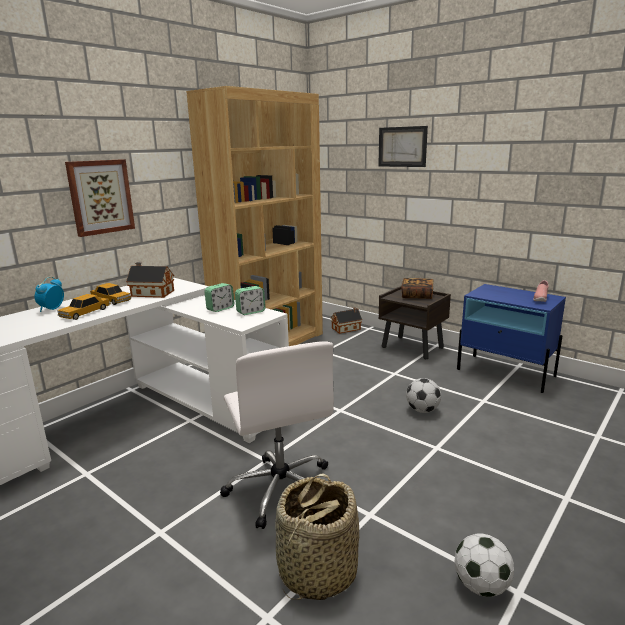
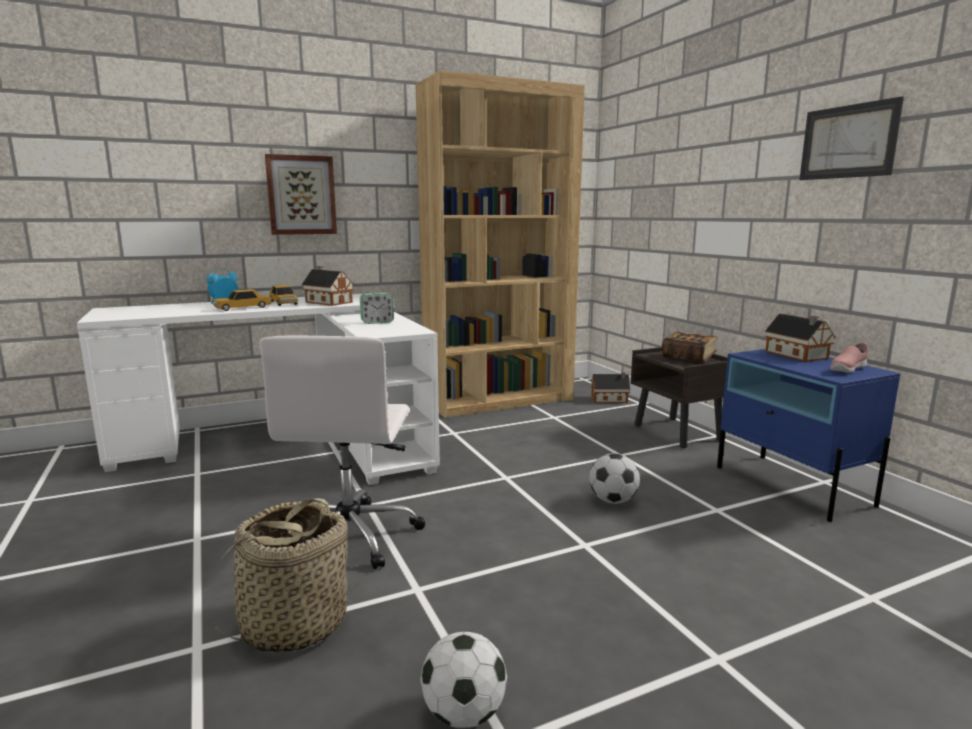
camera: 25 degrees right, 5 degrees down
alarm clock [235,286,265,315] -> none
picture [378,126,428,167] -> picture moved to [800,97,904,180]
none -> toy house [765,314,836,362]

